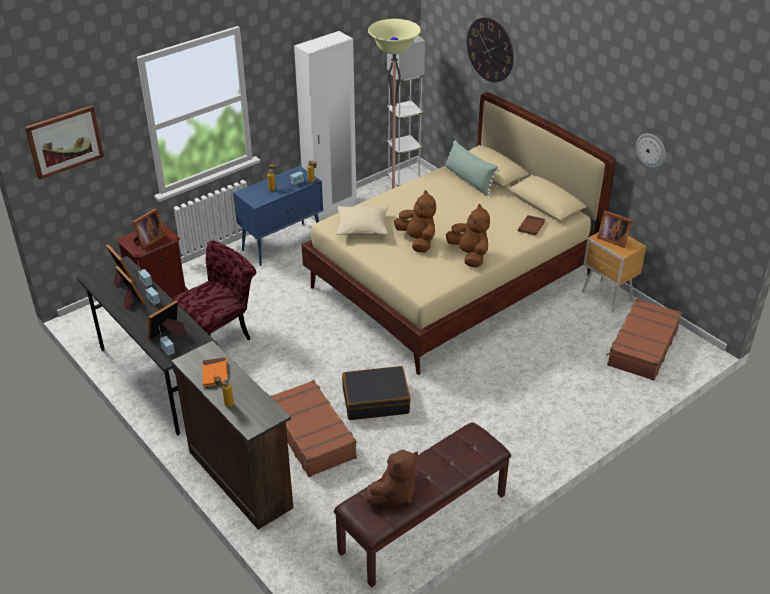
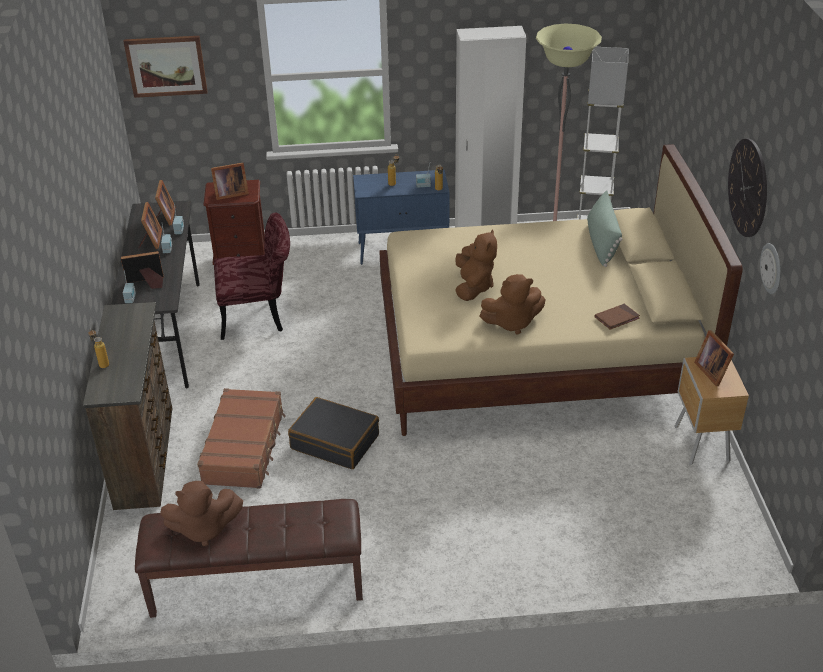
camera: 35 degrees right, 0 degrees up
orange book [202,357,228,387] -> none
beige pillow [336,206,388,236] -> none
brown plush toy [446,204,490,268] -> brown plush toy turned 75 degrees clockwise [479,274,546,335]
wall clock [467,17,514,82] -> wall clock moved to [728,139,767,237]
brown suitcase [606,298,682,381] -> none

